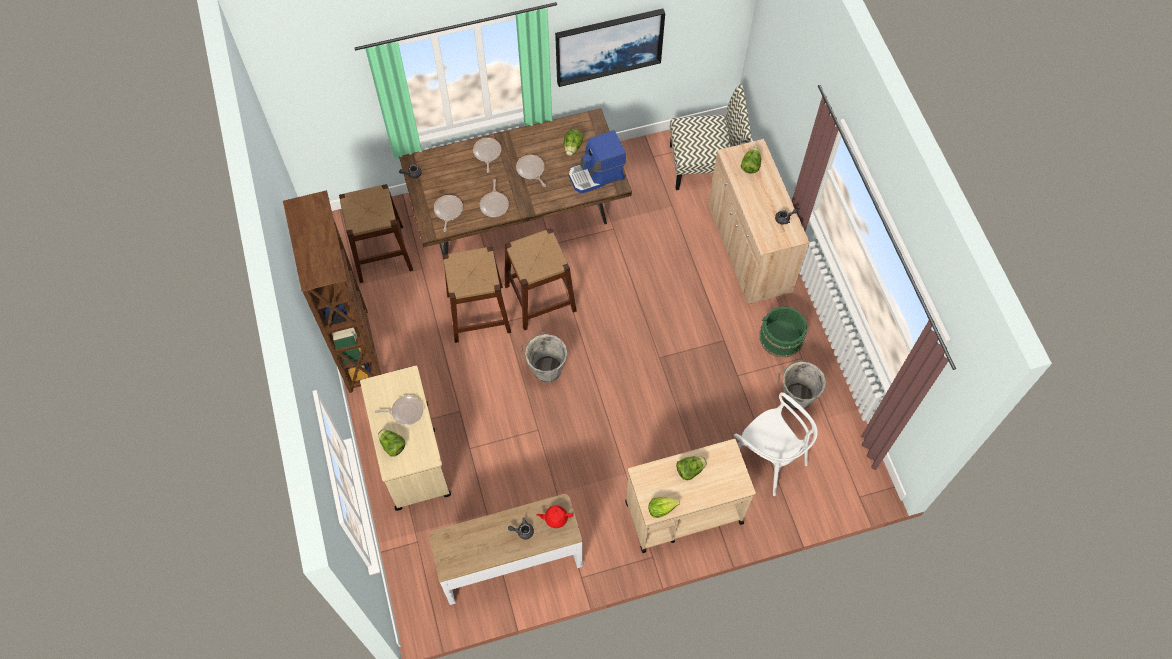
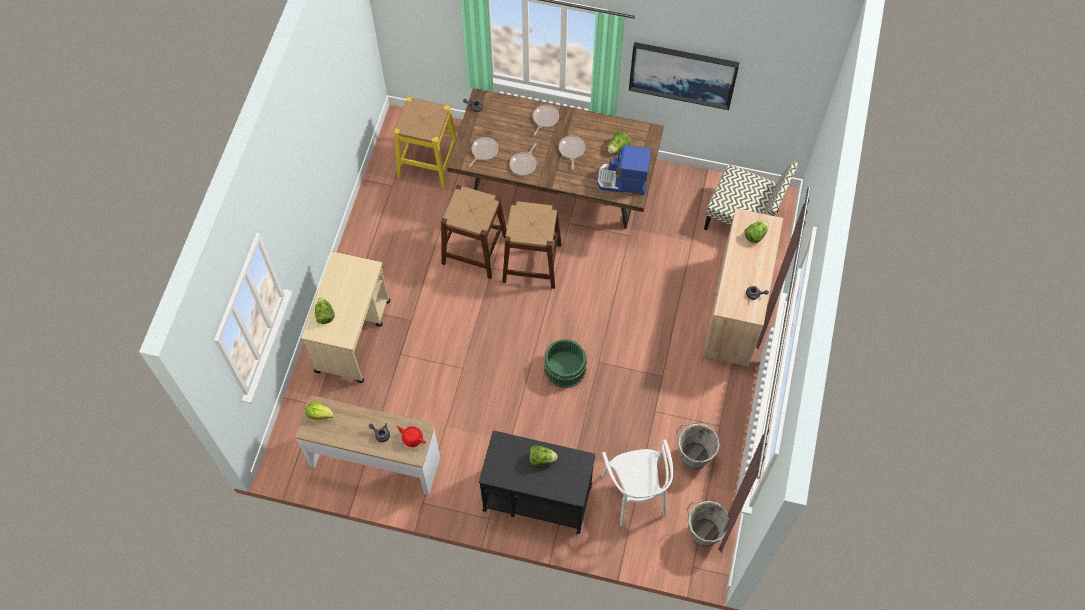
camera: 30 degrees right, 0 degrees up
brown bookcase [283,190,381,393] -> none
brown stool [339,184,413,283] -> yellow stool [394,97,457,189]
frying pan [375,395,423,425] -> none
grey bucket [520,332,568,383] -> grey bucket moved to [686,499,729,547]
beige cart [625,439,756,553] -> black cart [479,431,596,534]
lettuce [648,497,680,518] -> lettuce moved to [305,402,334,420]
green bucket [759,306,807,358] -> green bucket moved to [544,339,587,388]

